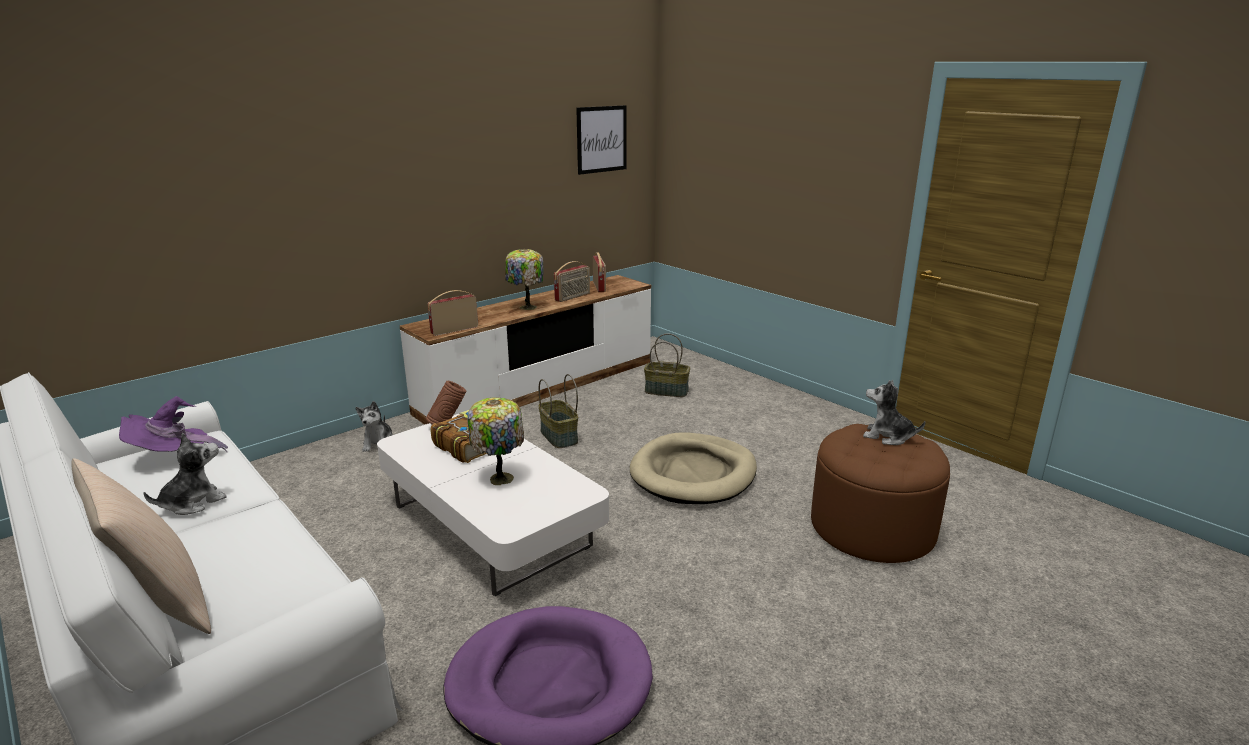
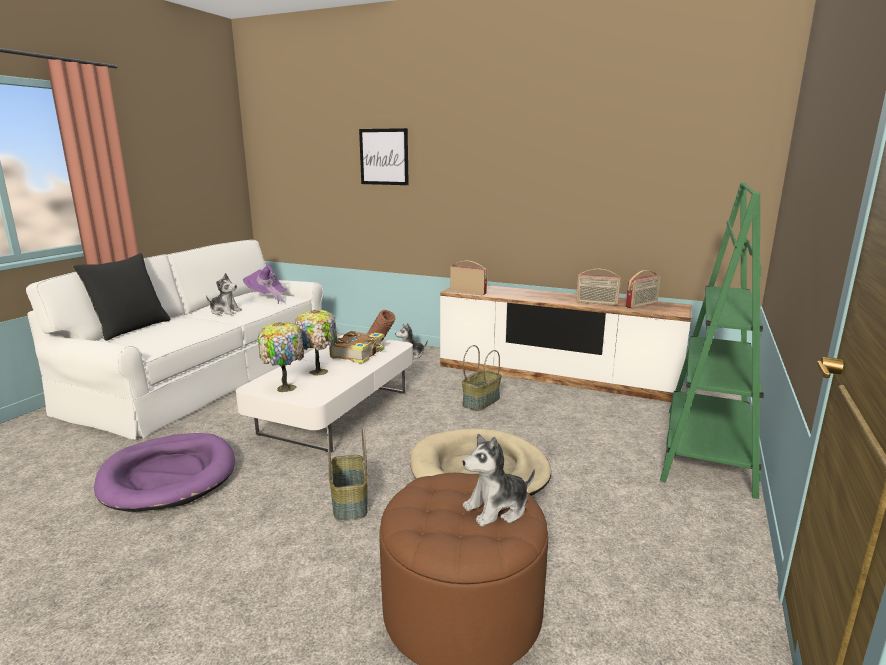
camera: 65 degrees right, 5 degrees down
beige pillow [72,459,211,634] -> black pillow [73,253,170,341]
table lamp [505,249,543,310] -> table lamp moved to [258,322,304,392]
picture [576,105,627,175] -> picture moved to [359,128,409,185]
basket [644,333,690,397] -> basket moved to [327,425,368,521]
plush toy [863,380,926,445] -> plush toy turned 120 degrees counterclockwise [462,434,535,526]
none -> green bookcase [660,182,764,499]

